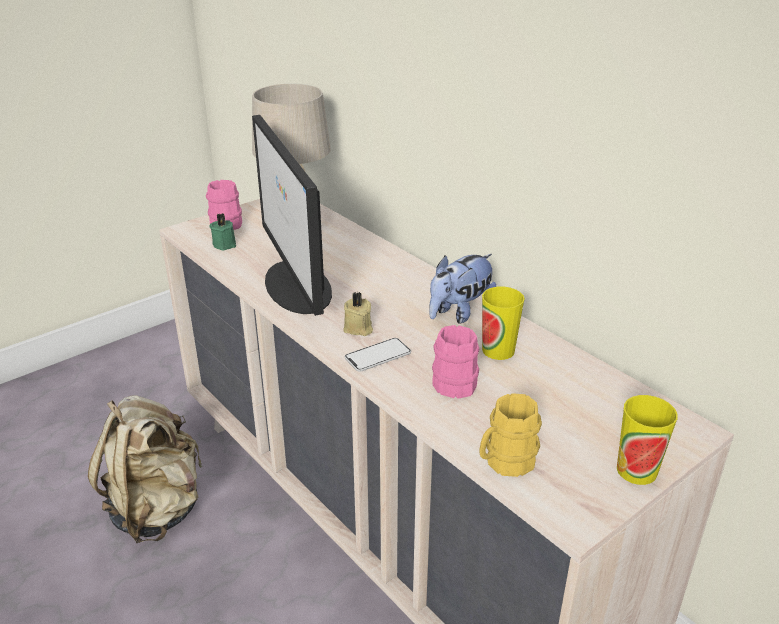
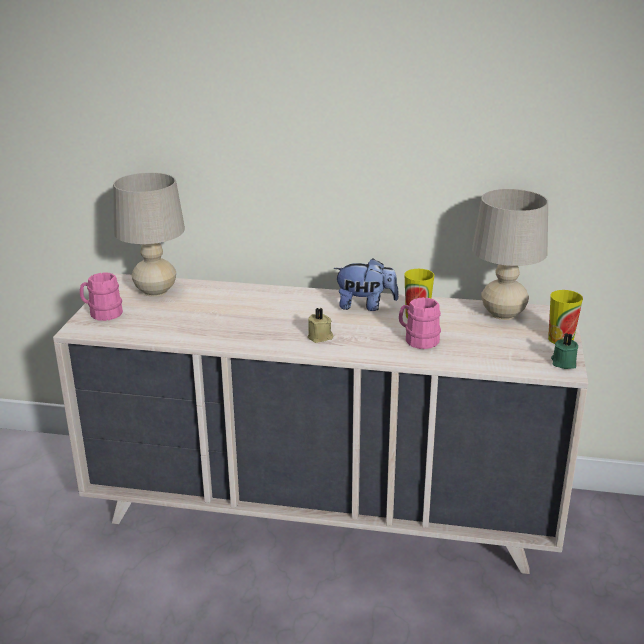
camera: 40 degrees left, 5 degrees down
beige backpack [88,396,203,543] -> none
green candle [210,213,236,250] -> green candle moved to [551,333,578,369]
monitor [252,115,332,316] -> none
phone [345,338,411,372] -> none
plush toy [429,254,496,323] -> plush toy turned 90 degrees counterclockwise [334,258,399,311]
yellow mug [479,393,542,477] -> none
none -> beige table lamp [472,189,548,320]

